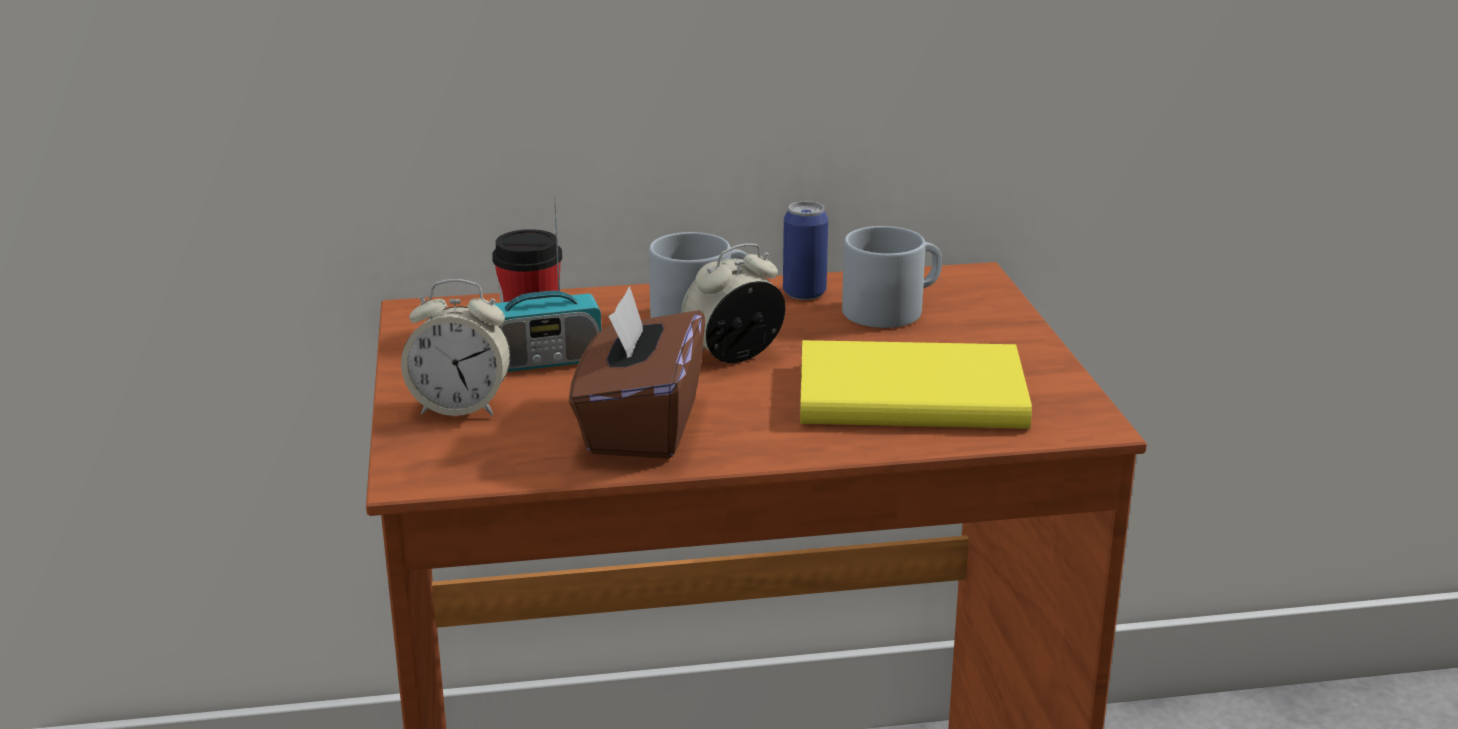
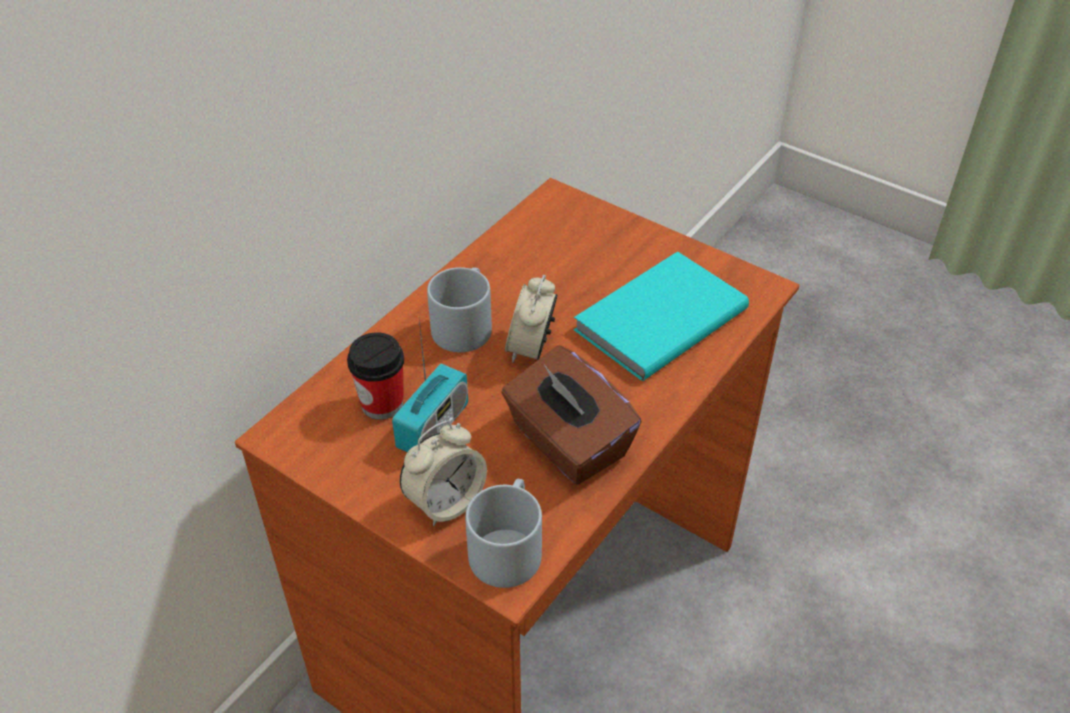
camera: 45 degrees left, 20 degrees up
can [783,201,828,300] -> none
yellow book [800,340,1032,429] -> turquoise book [573,251,749,381]
grey mug [842,226,942,328] -> grey mug moved to [465,479,542,588]

